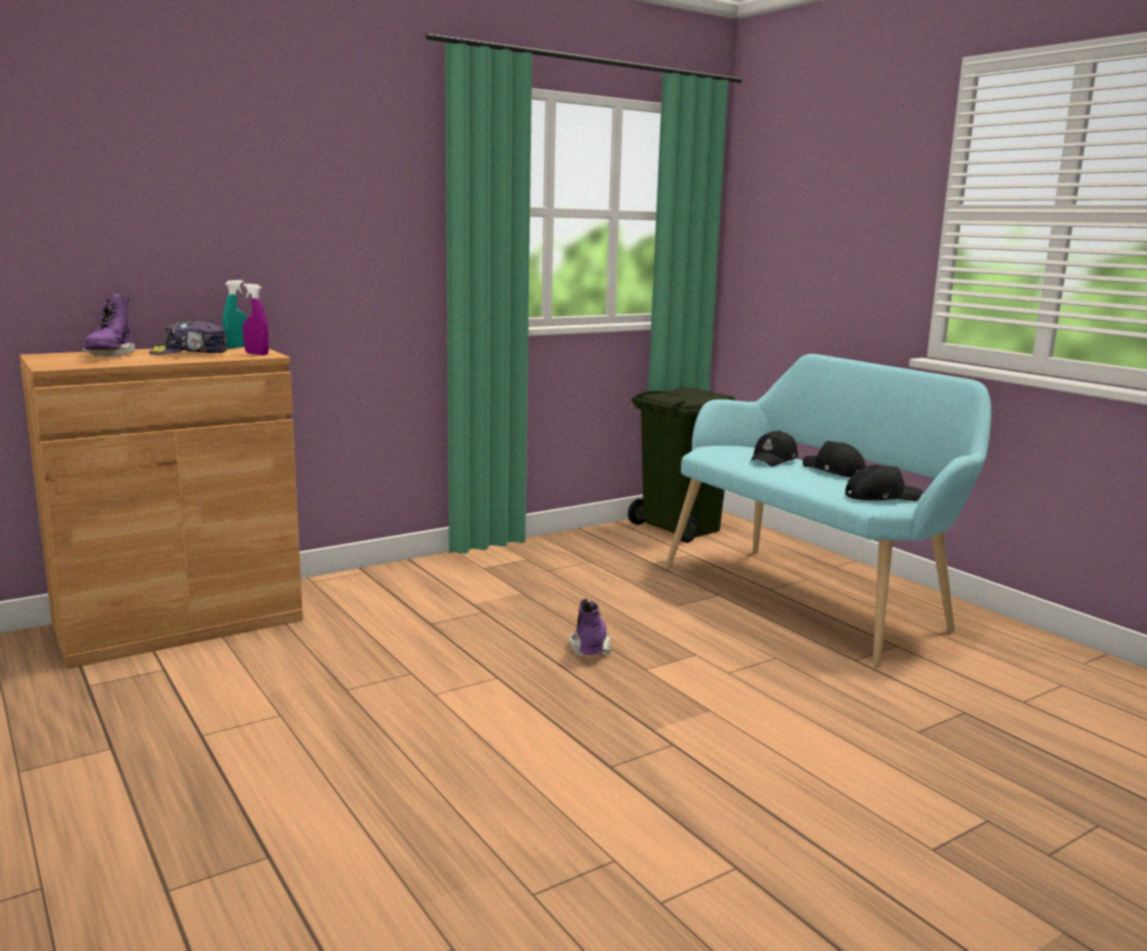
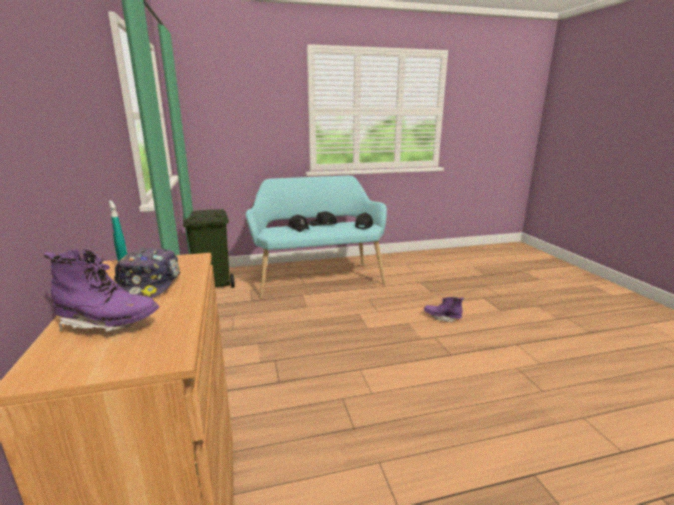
camera: 70 degrees left, 5 degrees up
purple spray bottle [243,283,269,355] -> none
purple boot [569,599,611,656] -> purple boot moved to [424,297,464,323]

